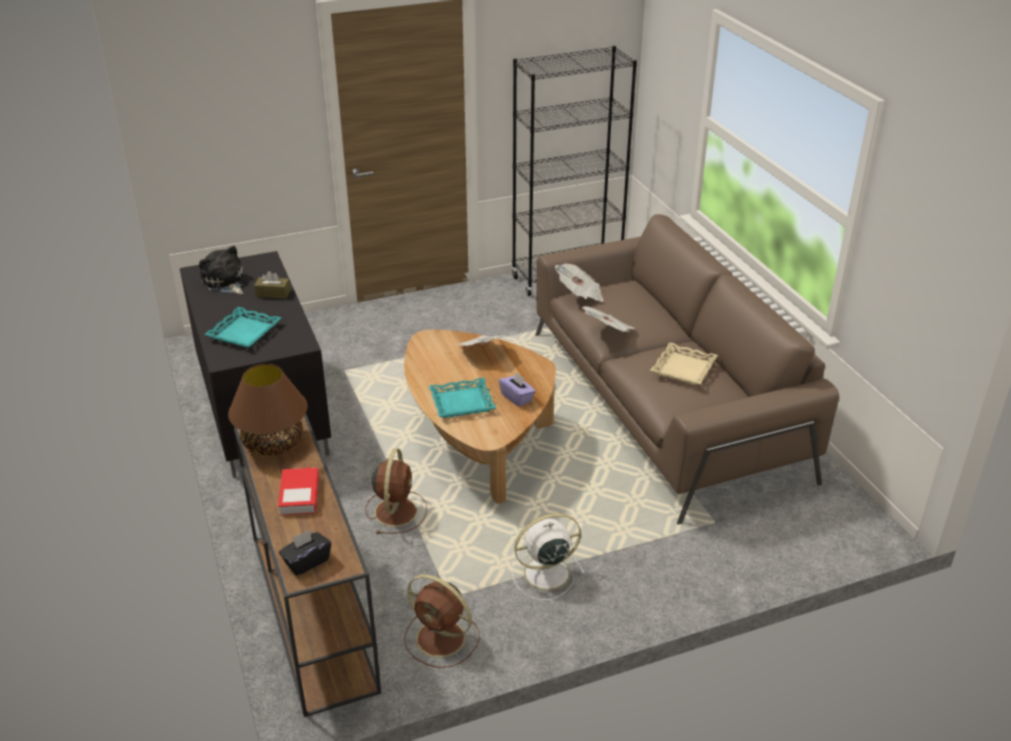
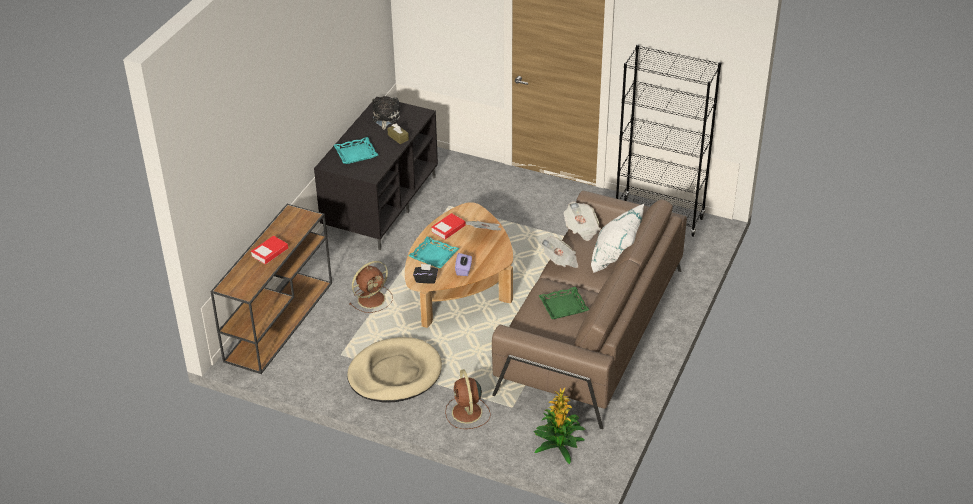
camera: 45 degrees right, 5 degrees up
brown table lamp [228,364,308,455] -> none
black tissue box [279,530,331,576] -> black tissue box moved to [413,264,438,284]
brown fan [404,574,480,668] -> brown fan moved to [445,369,491,429]
white fan [512,513,585,601] -> beige dog bed [347,337,442,402]
beige tray [650,342,718,385] -> green tray [538,287,589,319]
none -> book [432,213,466,240]
none -> potted plant [534,387,586,464]
none -> white pillow [591,204,644,273]

